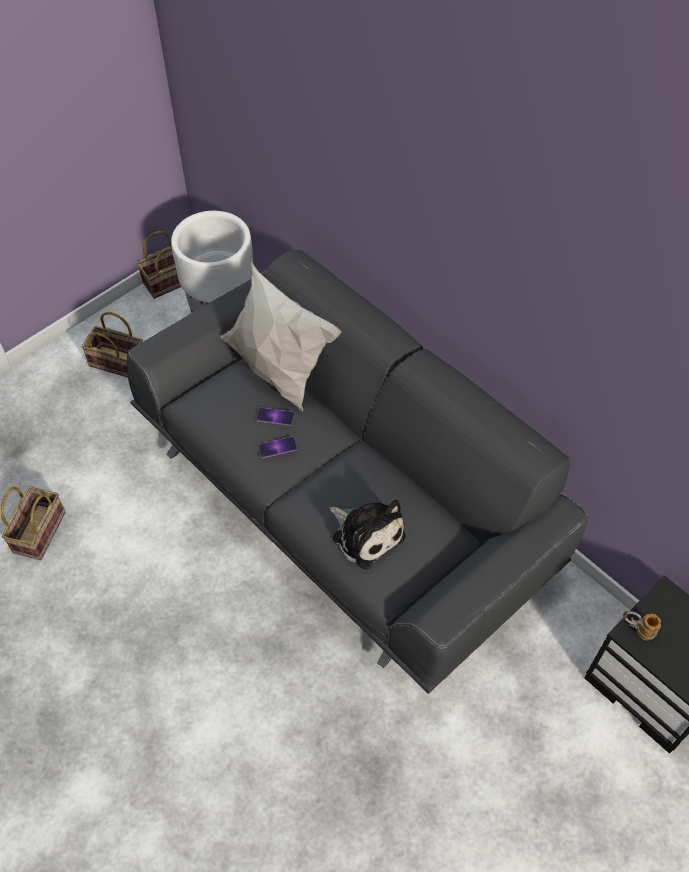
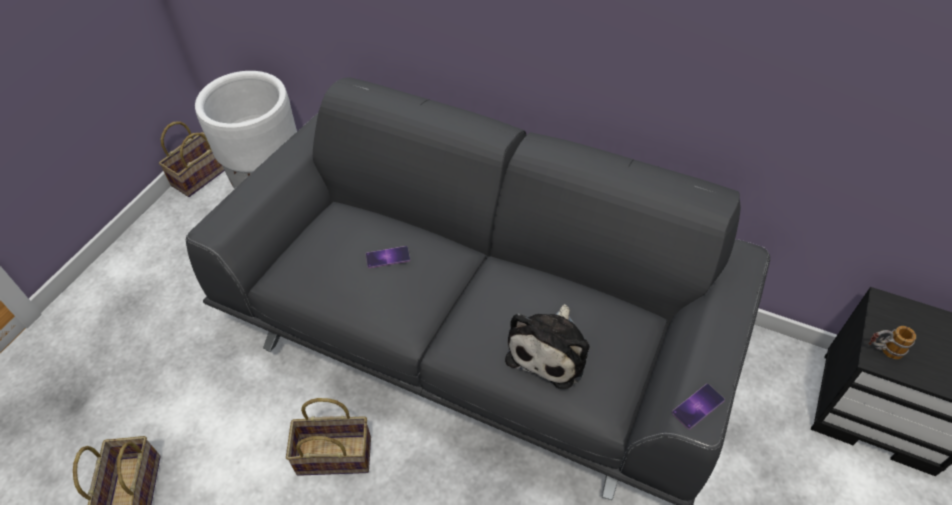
camera: 20 degrees left, 5 degrees down
basket [81,312,143,377] -> basket moved to [286,398,371,476]
white pillow [220,262,341,412] -> none
phone [258,437,297,458] -> phone moved to [672,384,725,430]
plush toy [330,500,406,569] -> plush toy turned 90 degrees clockwise [505,304,590,389]

